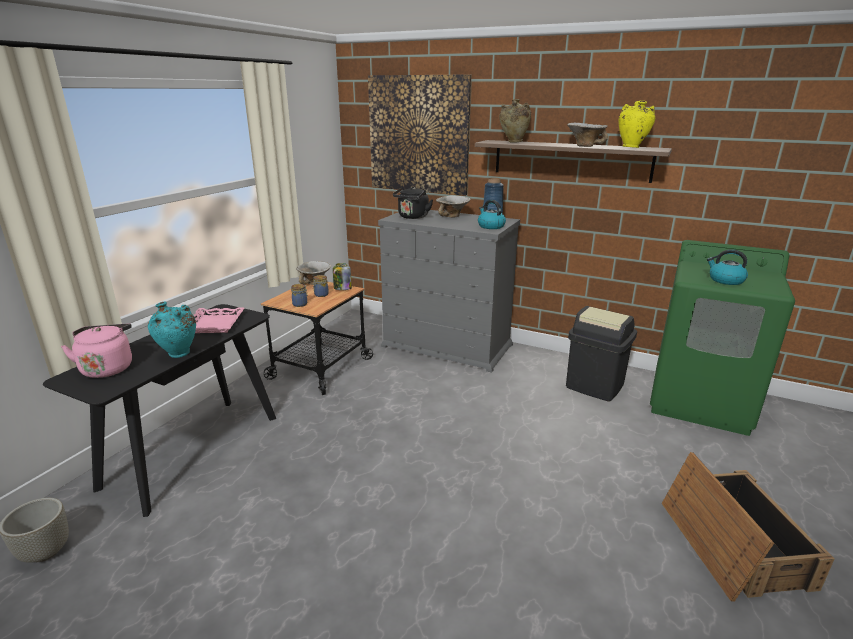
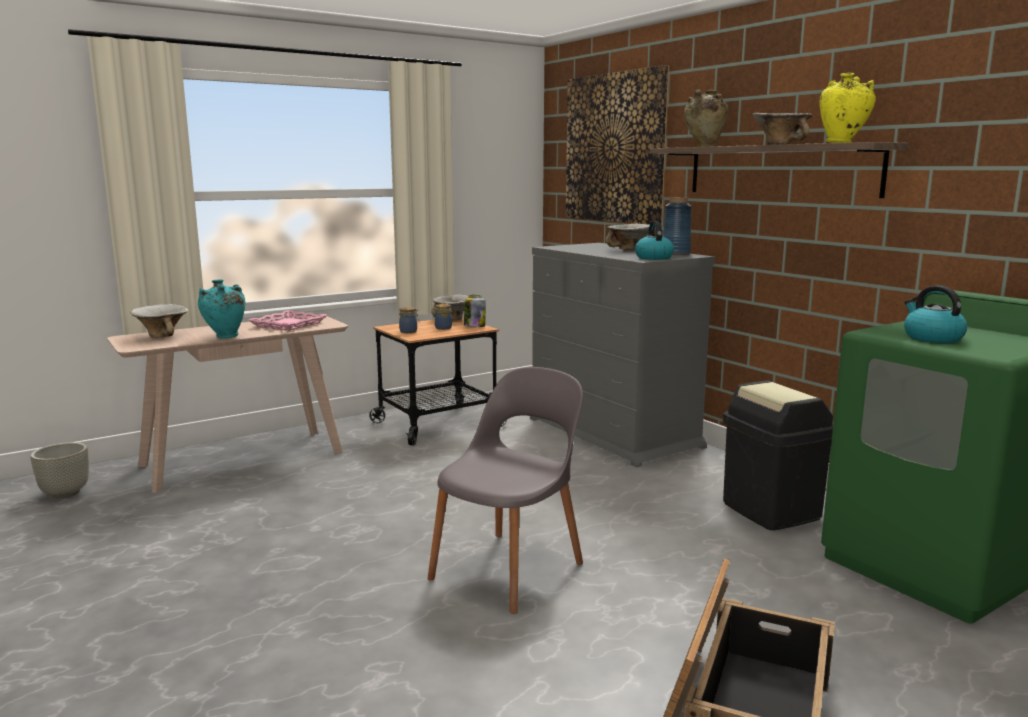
camera: 30 degrees right, 10 degrees down
black console table [43,304,276,517] -> beige console table [107,316,348,493]
pink kettle [61,324,132,378] -> bowl [130,304,188,338]
black kettle [393,187,433,219] -> none
none -> grey chair [427,367,583,614]

